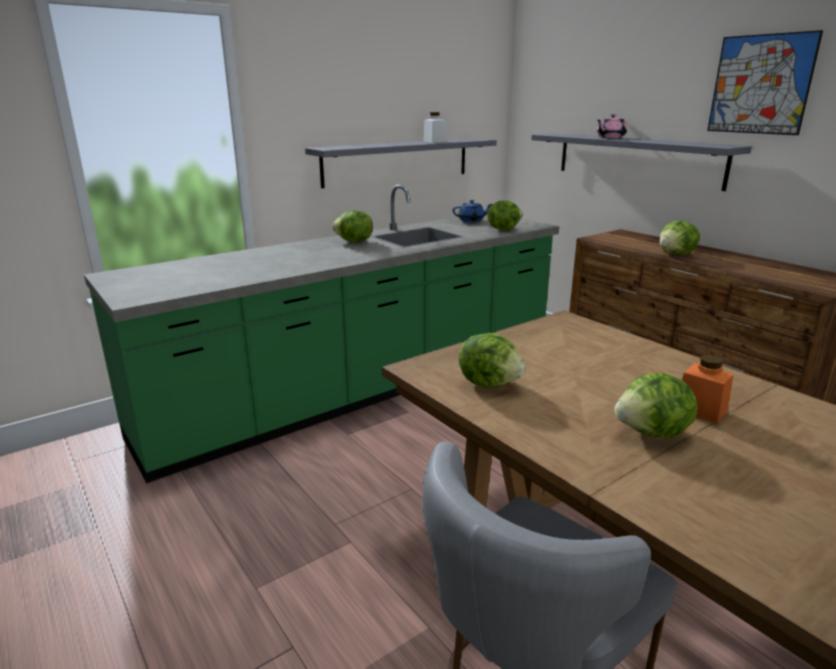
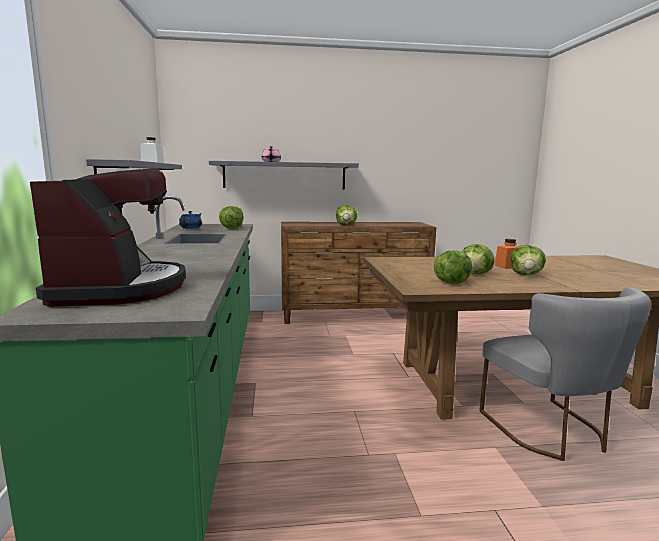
camera: 60 degrees left, 10 degrees down
lettuce [332,210,373,243] -> lettuce moved to [462,244,495,274]
picture [707,30,823,135] -> none
none -> coffee machine [30,168,186,307]

